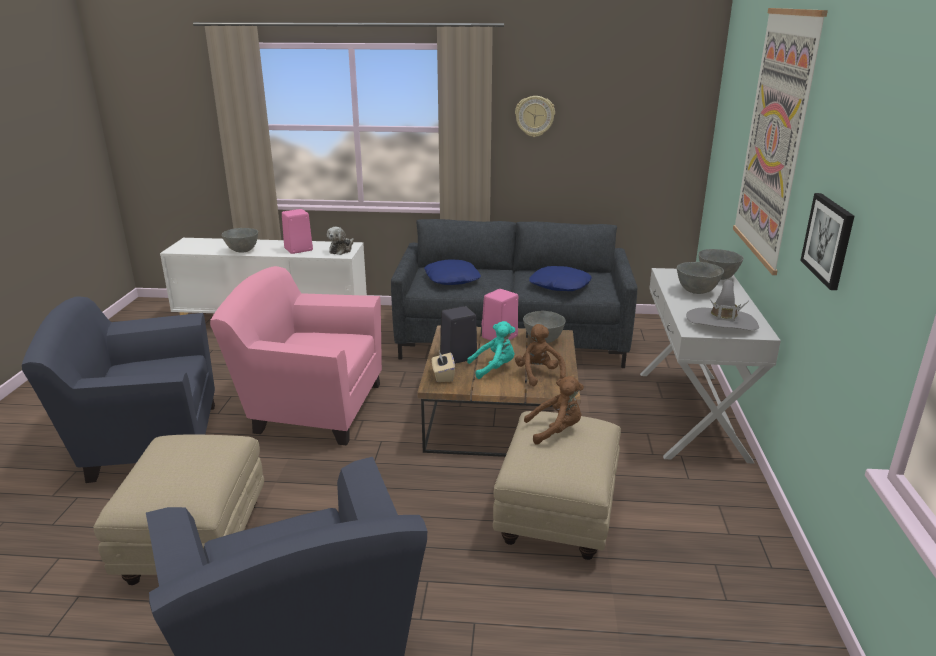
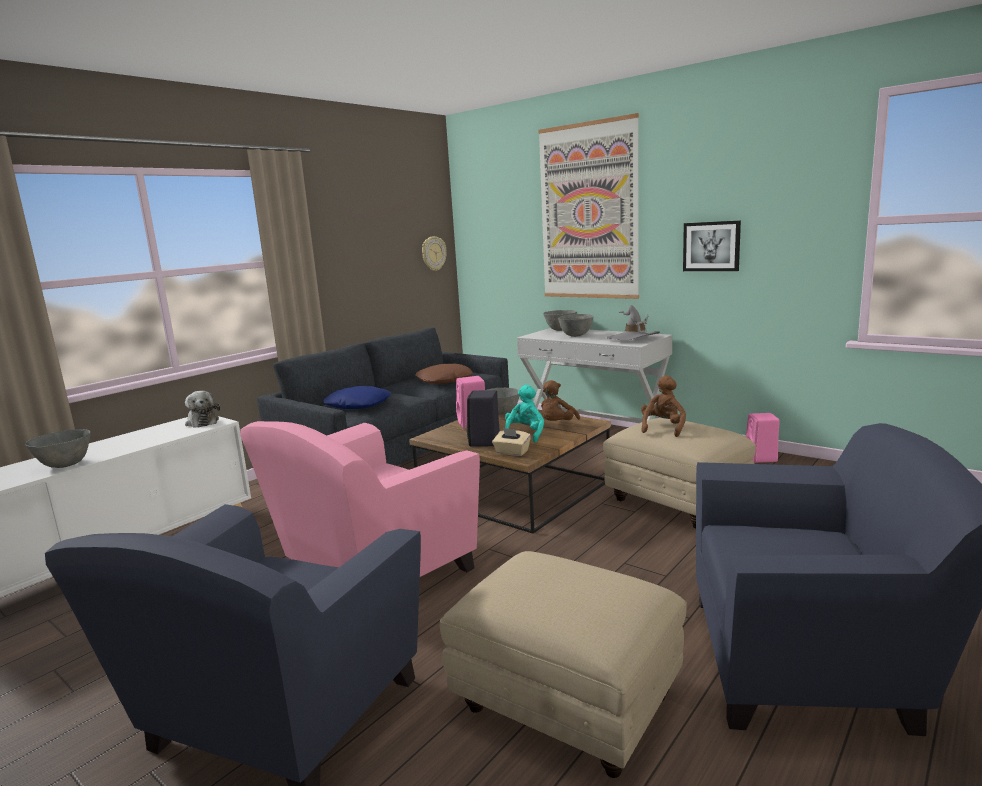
camera: 55 degrees left, 10 degrees down
pink speaker [282,209,313,254] -> pink speaker moved to [745,413,780,463]
wall clock [515,96,555,137] -> wall clock moved to [422,236,446,271]
brown plush toy [515,324,566,386] -> brown plush toy turned 75 degrees counterclockwise [541,380,580,421]
blue pillow [529,266,592,291] -> brown pillow [416,364,473,384]

